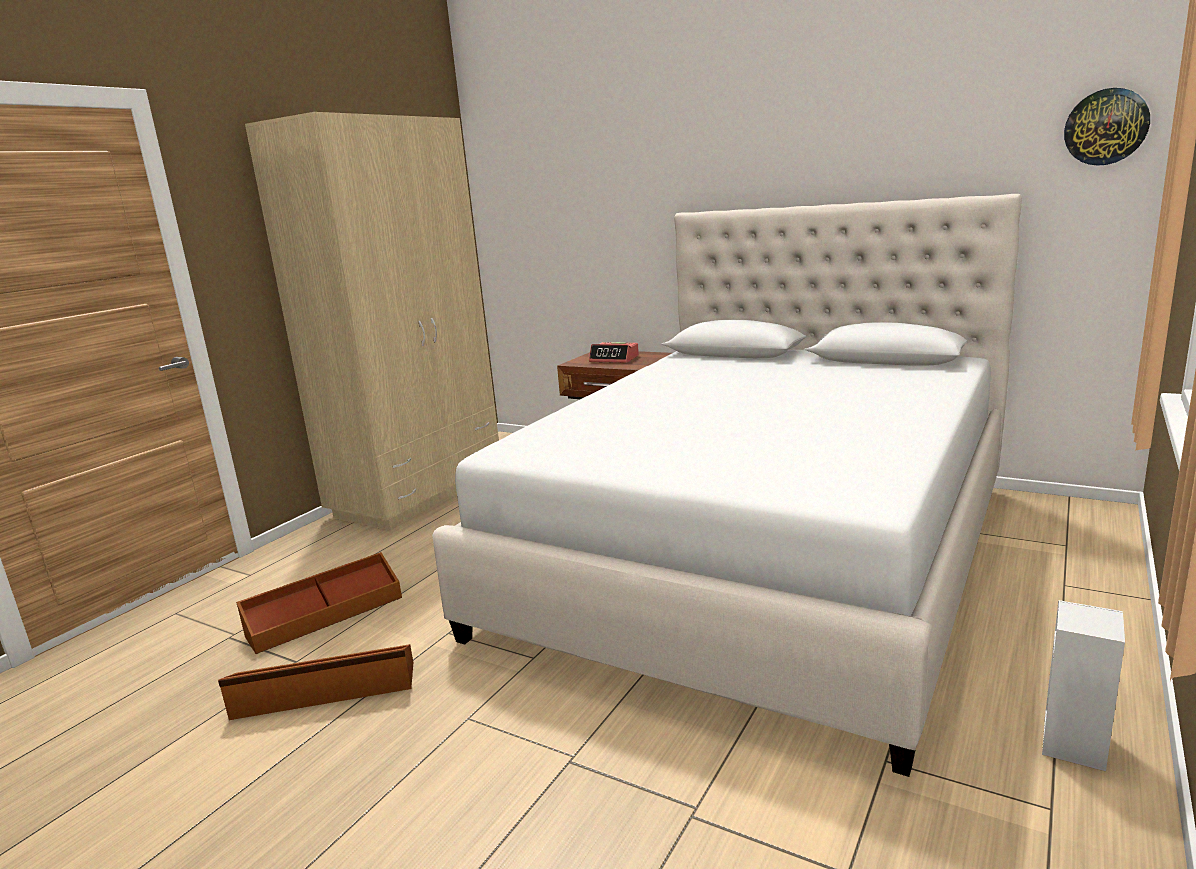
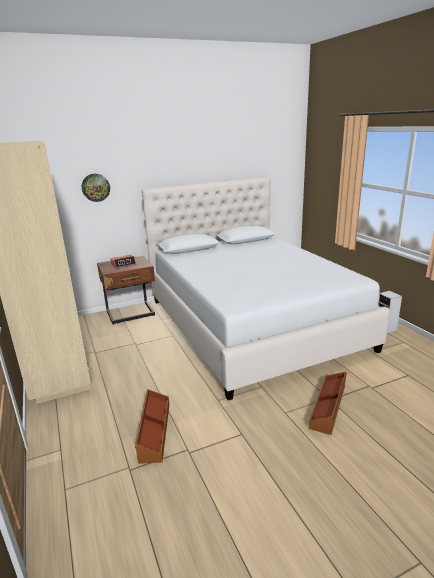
camera: 55 degrees left, 5 degrees up
brown storage box [218,644,413,720] -> brown storage box moved to [309,372,347,435]
wall clock [1064,88,1150,166] -> wall clock moved to [82,174,110,202]

